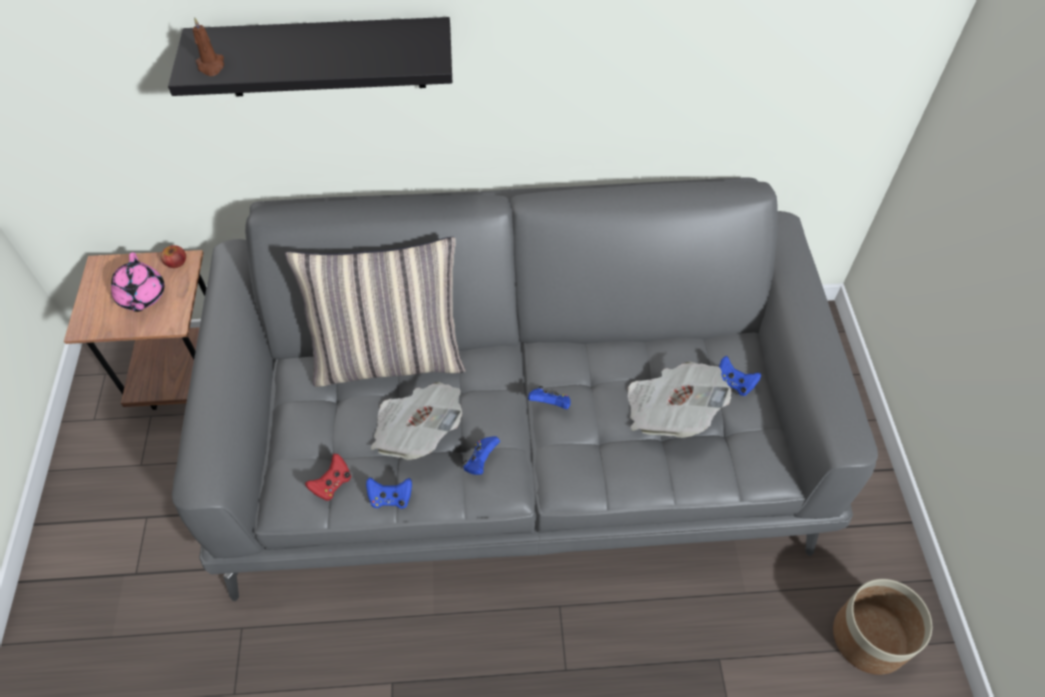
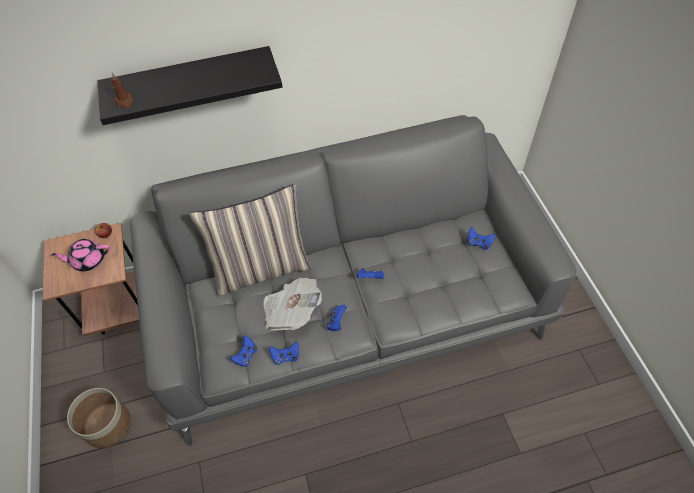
camera: 10 degrees left, 0 degrees up
pink teapot [111,252,164,312] -> pink teapot turned 105 degrees clockwise [51,239,110,271]
red game controller [305,454,351,501] -> blue game controller [230,336,257,367]
newspaper [628,362,731,438] -> none
planter [833,579,932,675] -> planter moved to [67,388,130,448]

